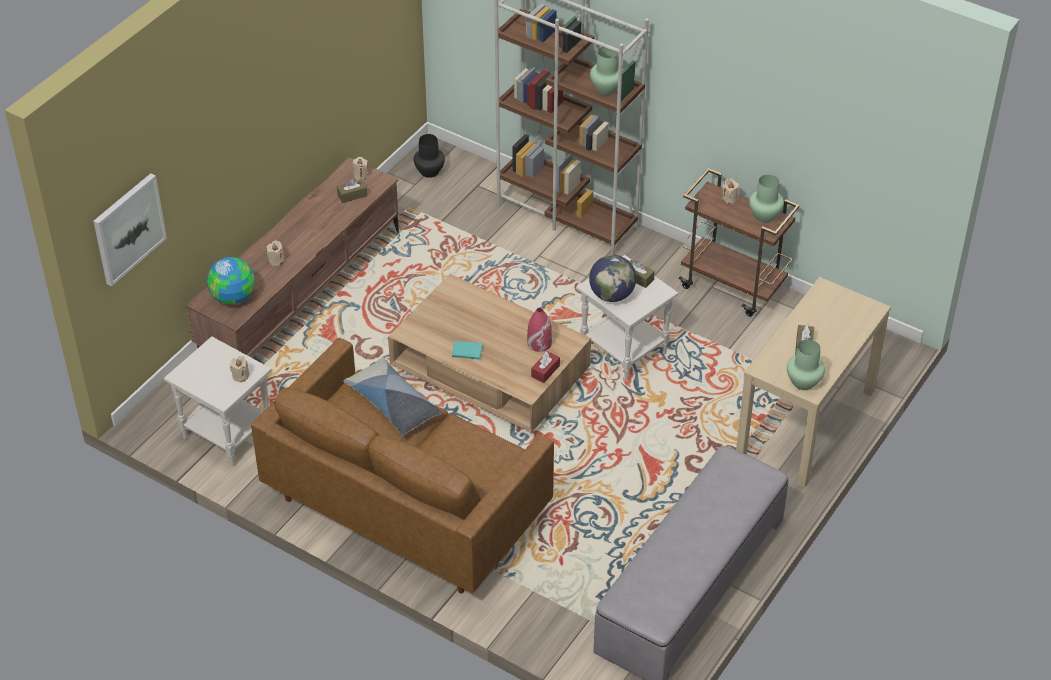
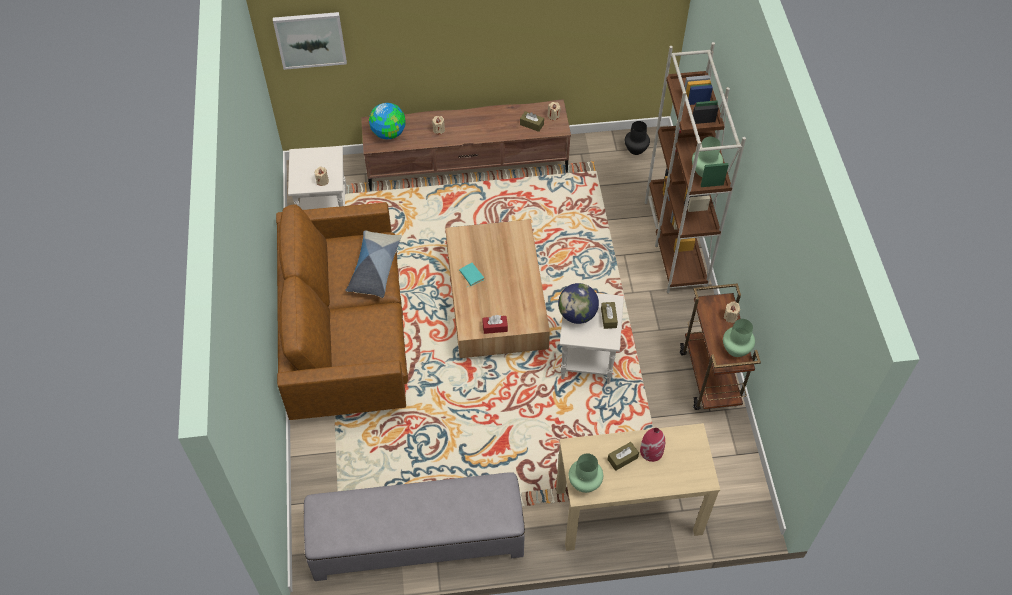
camera: 50 degrees right, 10 degrees up
red vase [527,308,552,352] -> red vase moved to [640,428,665,462]

